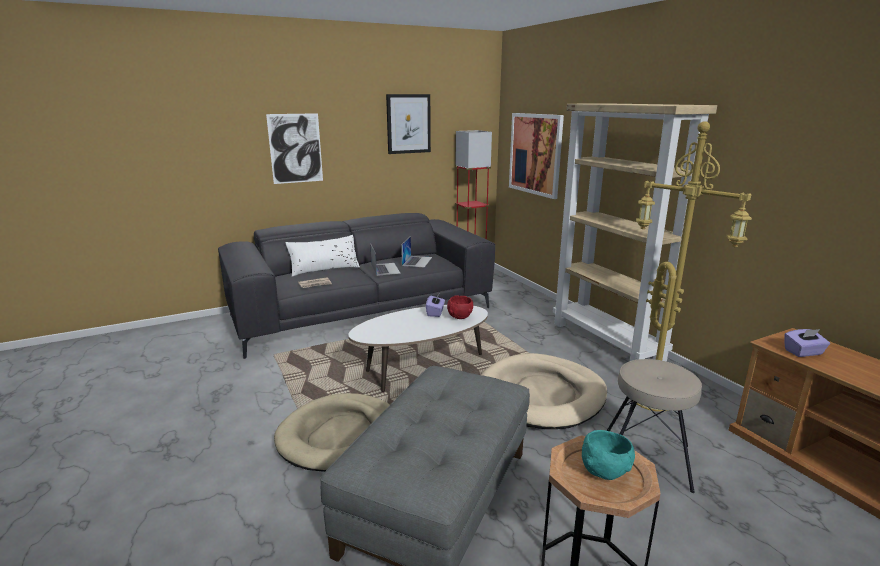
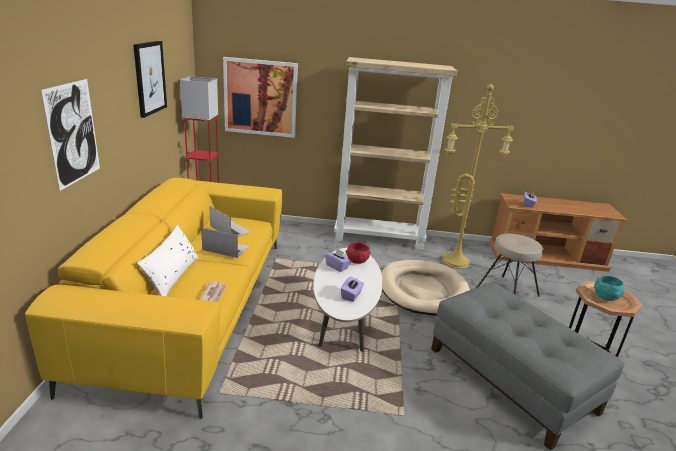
camera: 60 degrees left, 5 degrees up
grey sofa [218,213,495,359] -> yellow sofa [25,178,282,419]
beige dog bed [274,393,390,472] -> none
none -> purple tissue box [341,277,364,302]

